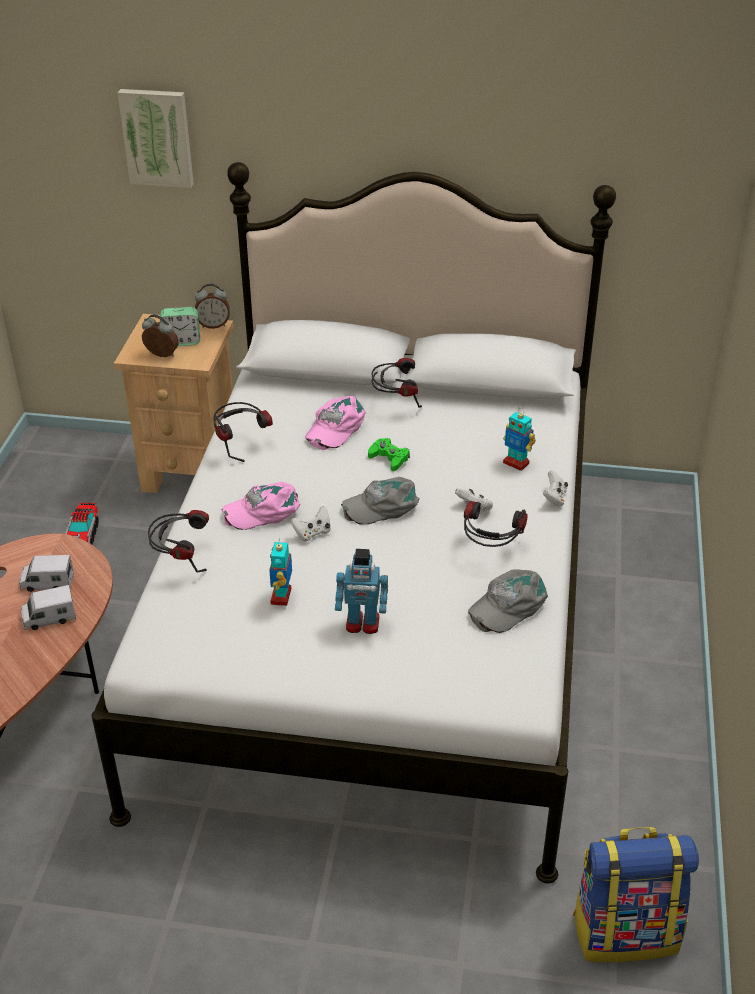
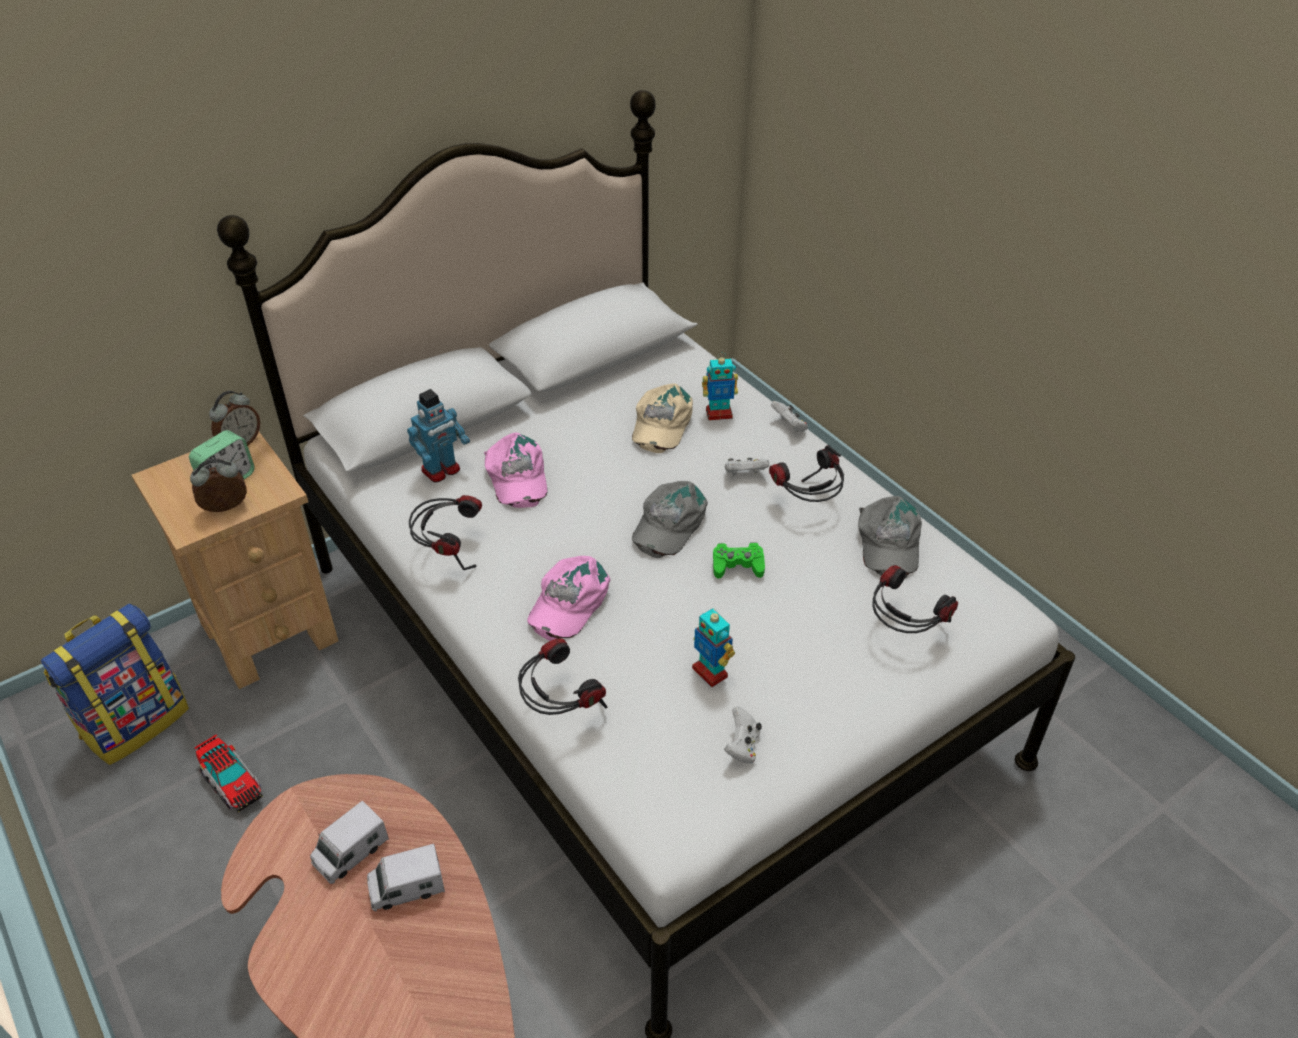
camera: 45 degrees left, 5 degrees up
toy truck [21,585,76,630] -> toy truck turned 45 degrees clockwise [367,844,445,911]
picture [118,89,194,188] -> none
white game controller [291,506,331,542] -> white game controller moved to [724,706,762,764]
toy robot [335,549,388,634] -> toy robot moved to [407,389,470,482]
green game controller [368,438,410,471] -> green game controller moved to [713,542,765,578]
headphones [371,358,422,408] -> headphones moved to [872,565,958,633]
backpack [573,827,699,962] -> backpack moved to [41,604,189,765]
none -> beige cap [632,383,693,453]

